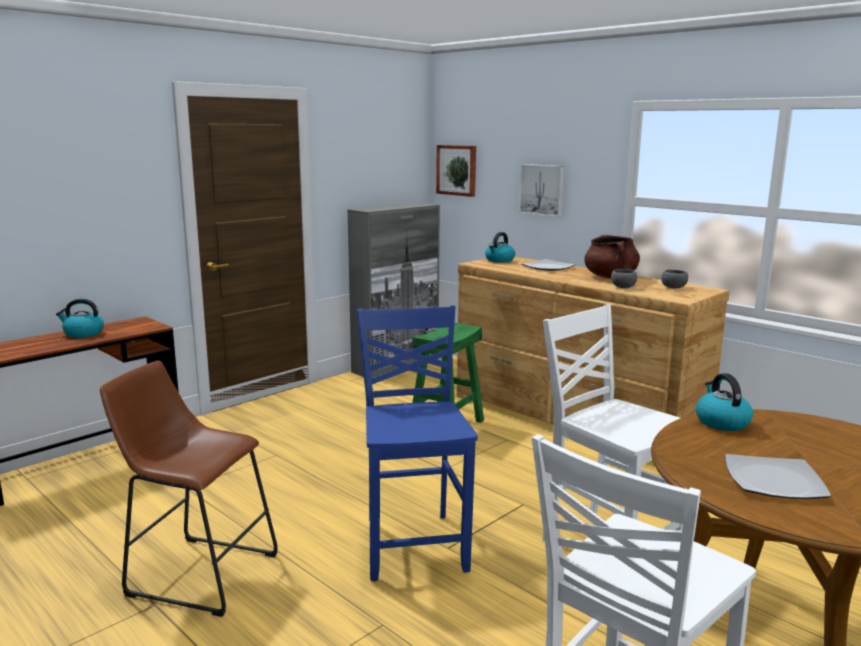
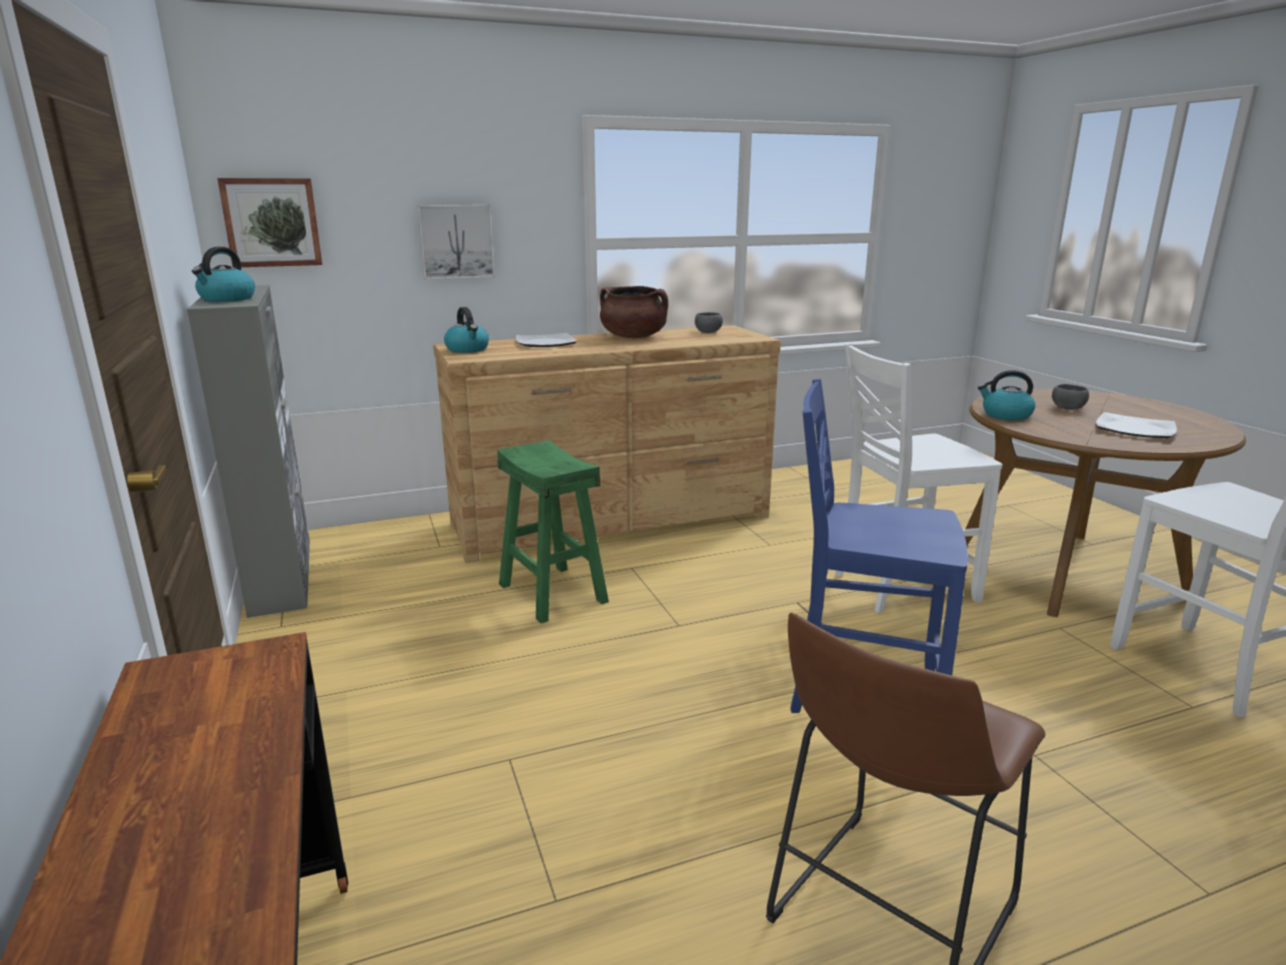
camera: 65 degrees left, 5 degrees up
kettle [56,299,104,338] -> kettle moved to [192,247,255,302]
grey bowl [611,269,637,288] -> grey bowl moved to [1052,384,1089,410]

